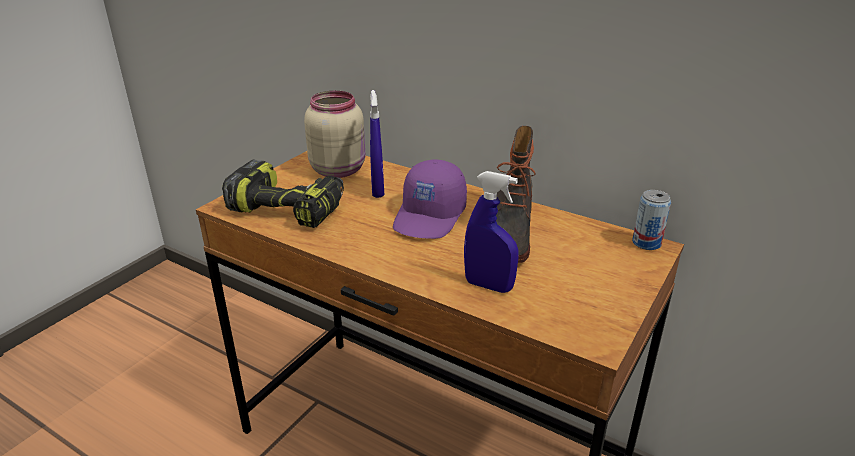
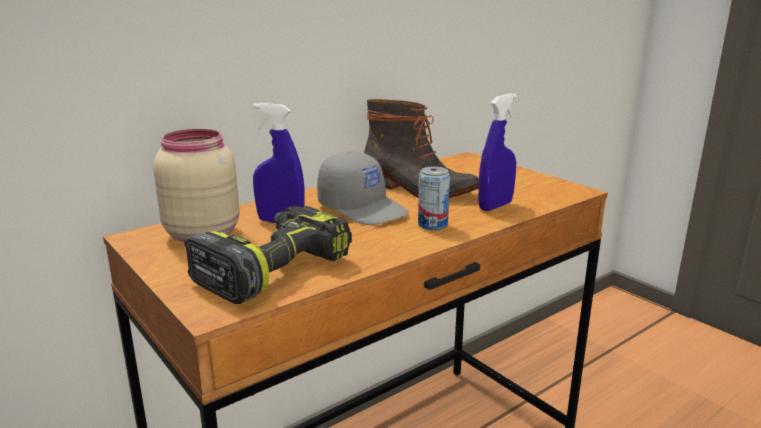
camera: 70 degrees left, 10 degrees down
purple cap [393,159,467,239] -> grey cap [317,151,409,225]
can [632,190,671,250] -> can moved to [418,167,450,230]

